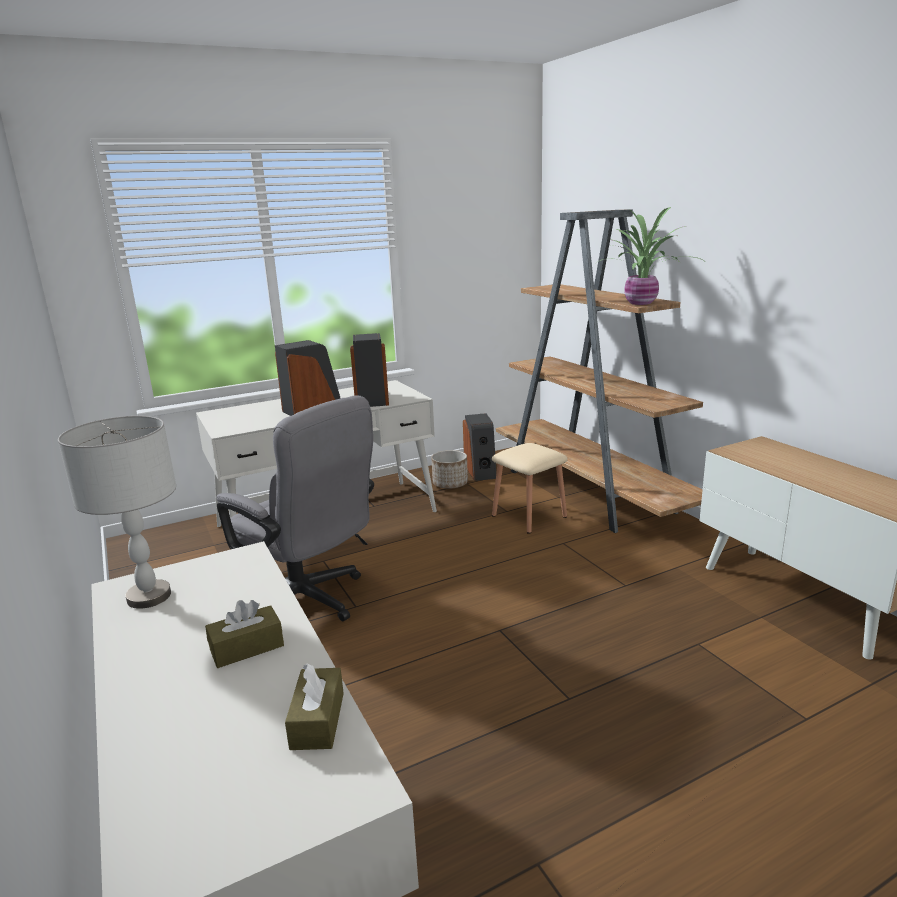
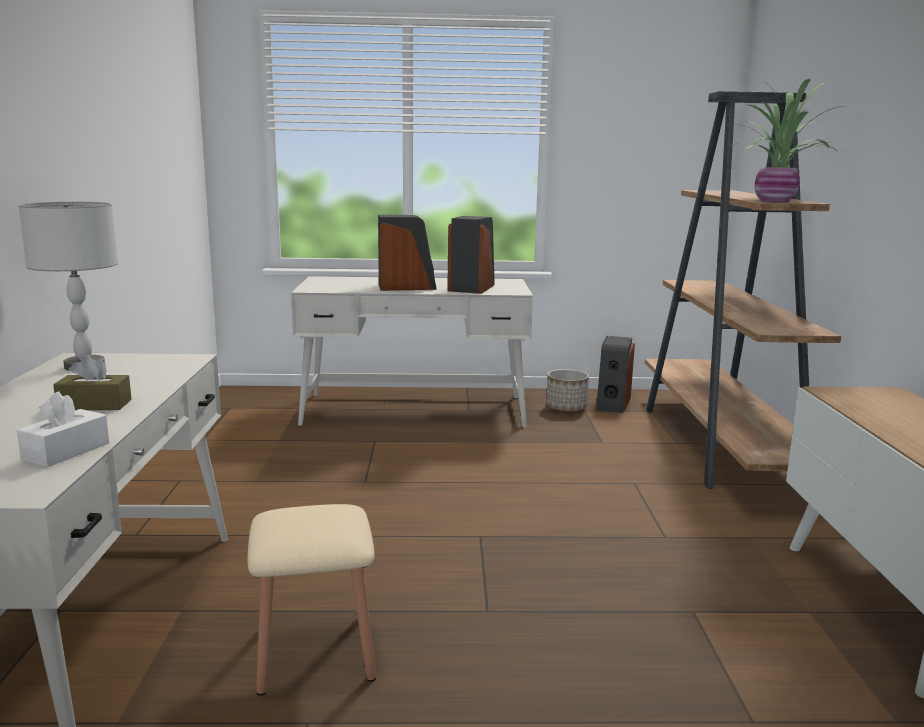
camera: 25 degrees right, 5 degrees down
grey office chair [216,396,374,621] -> none
brown tissue box [285,663,344,750] -> white tissue box [17,391,109,467]
beige stool [492,443,568,534] -> beige stool moved to [247,504,376,696]

